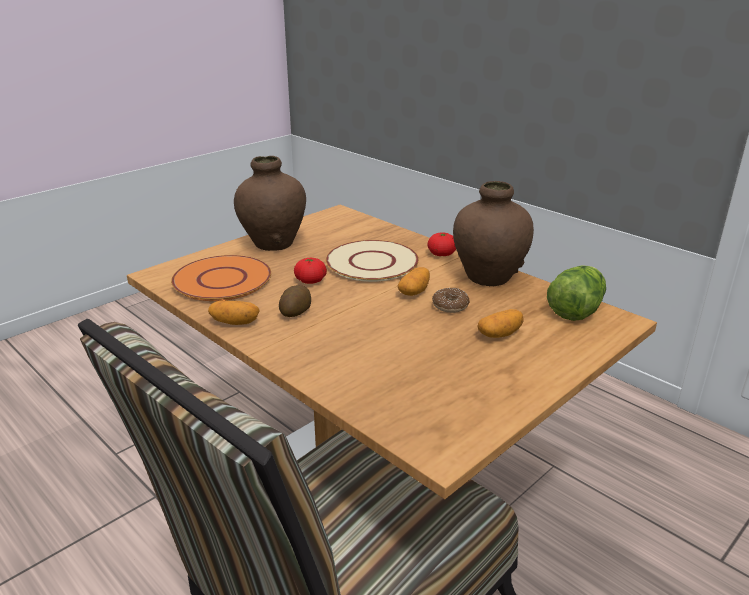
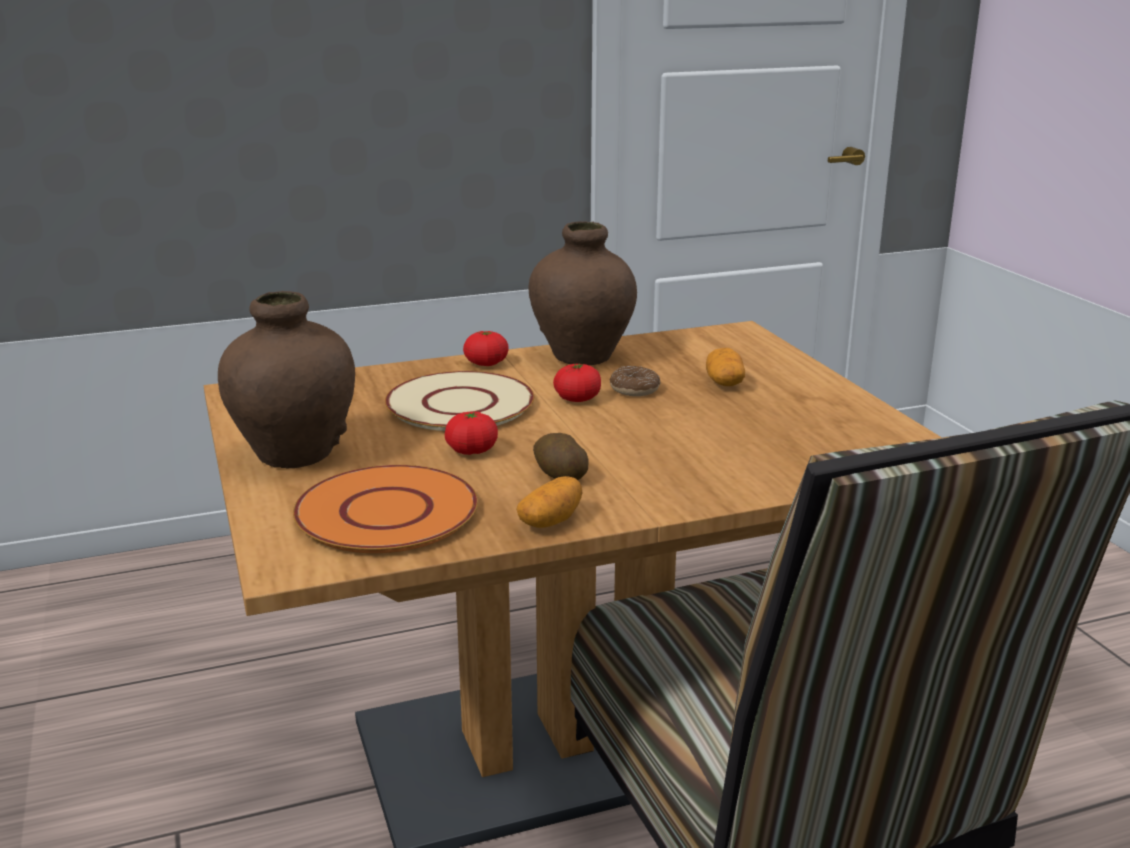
camera: 65 degrees left, 5 degrees down
potato [398,267,430,296] -> tomato [553,364,601,402]
lettuce [547,265,606,321] -> none

